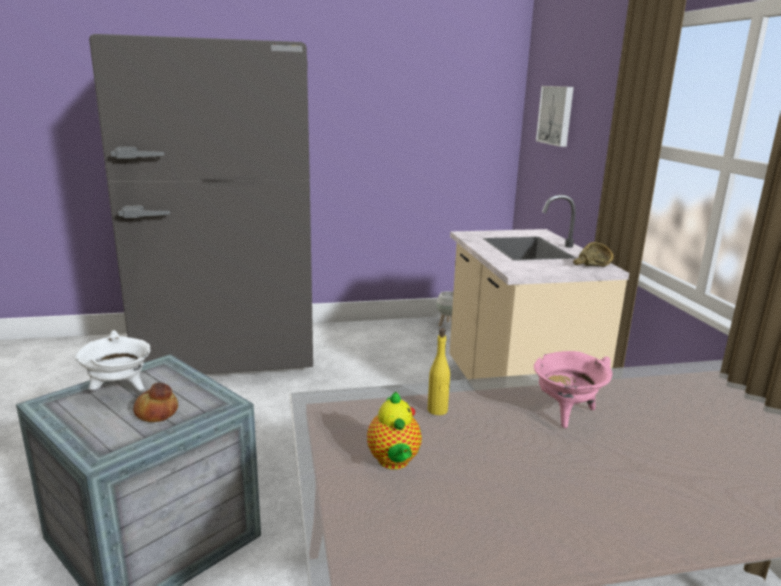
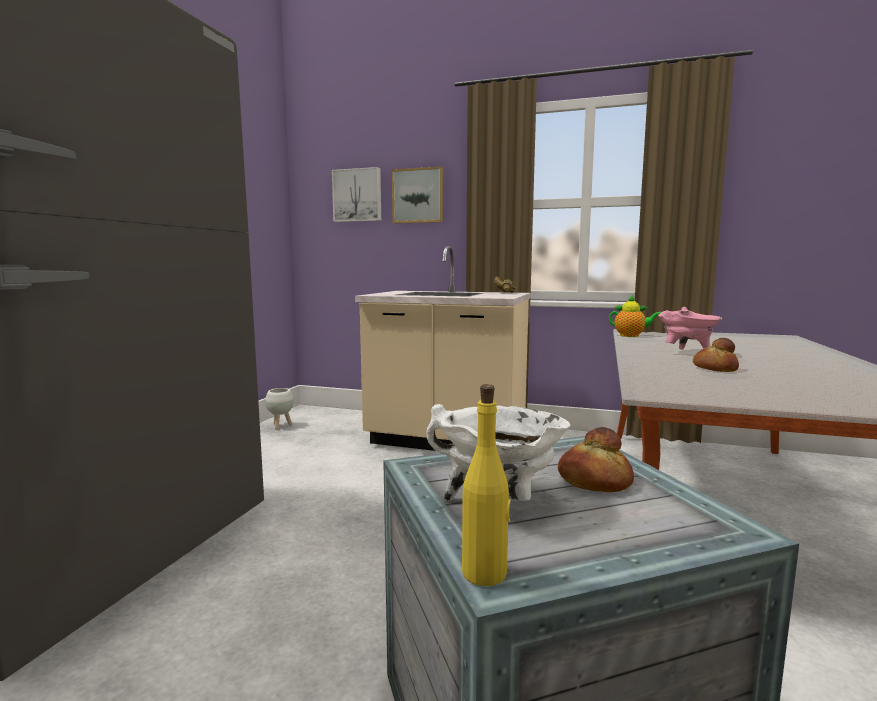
camera: 60 degrees left, 10 degrees down
teapot [367,392,422,469] -> teapot moved to [609,295,662,337]
yellow bottle [427,328,450,415] -> yellow bottle moved to [462,384,510,586]
none -> picture [392,166,444,224]
none -> bread [693,338,739,372]

